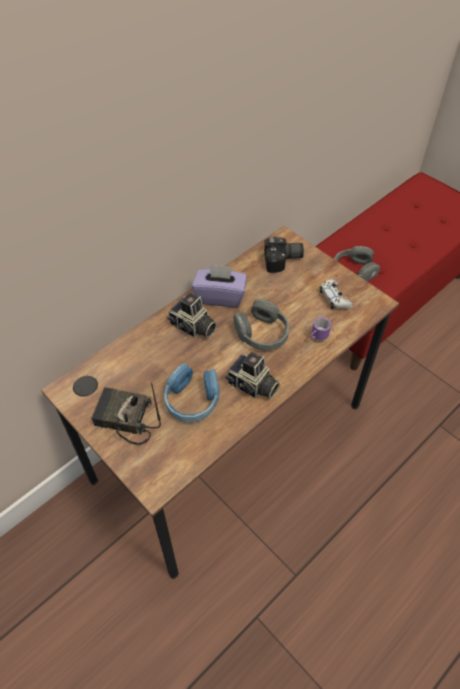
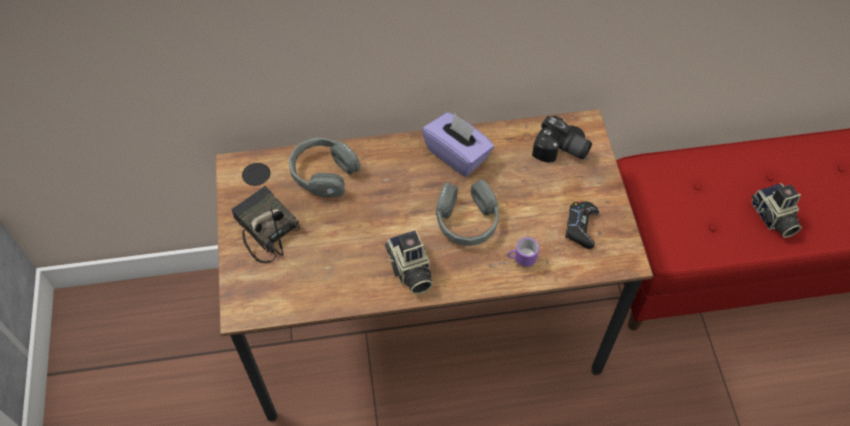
camera: 35 degrees right, 5 degrees up
blue headphones [164,363,220,422] -> none
camera [167,293,217,338] -> camera moved to [751,183,802,238]
white game controller [320,279,353,309] -> black game controller [565,201,599,249]
grey headphones [334,246,380,281] -> grey headphones moved to [289,138,360,197]

